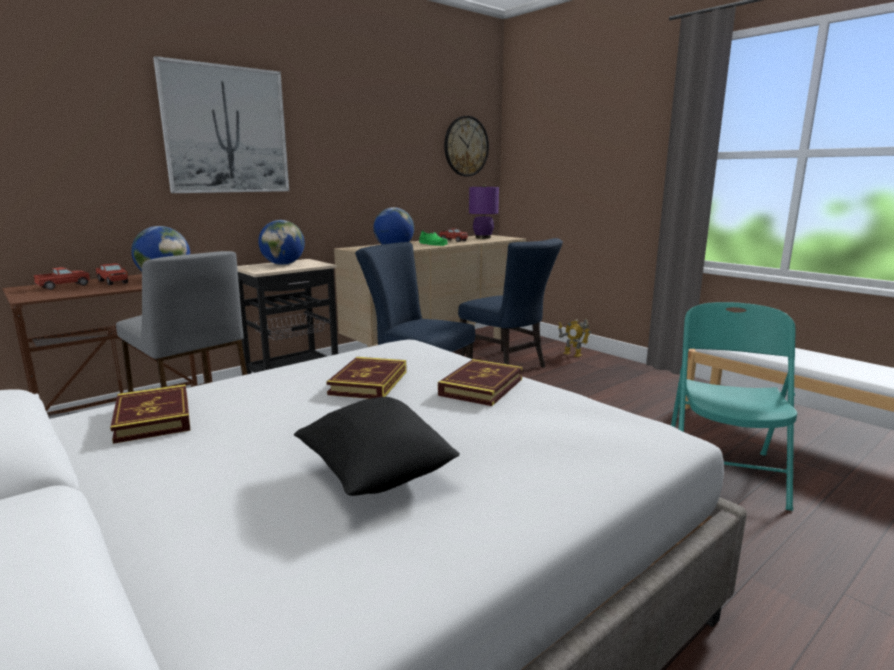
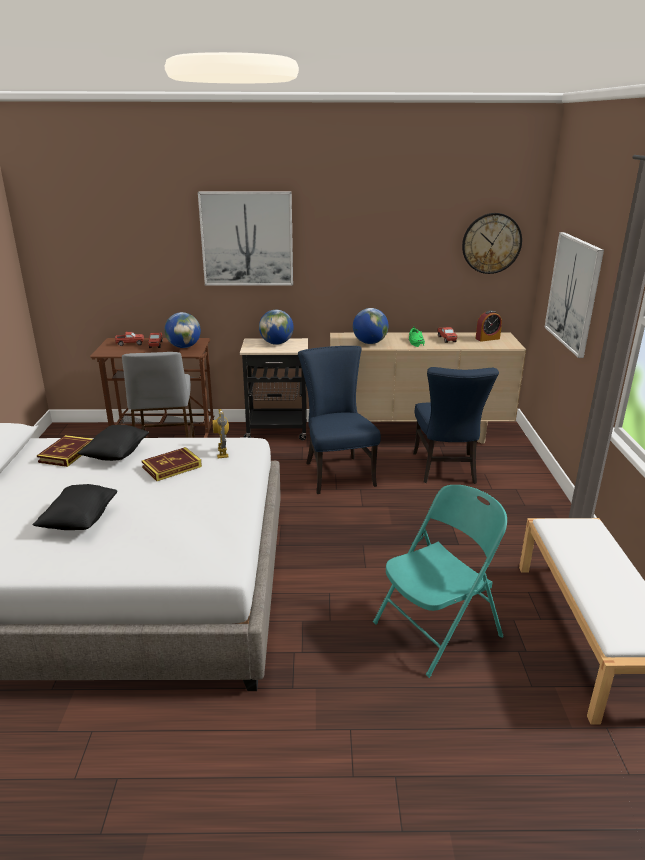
camera: 40 degrees right, 10 degrees up
book [438,359,523,406] -> none
purple table lamp [469,184,499,239] -> alarm clock [476,310,502,342]
toy robot [558,319,591,357] -> toy robot moved to [212,409,229,458]
none -> black pillow [78,425,149,461]
none -> picture [544,232,604,358]

